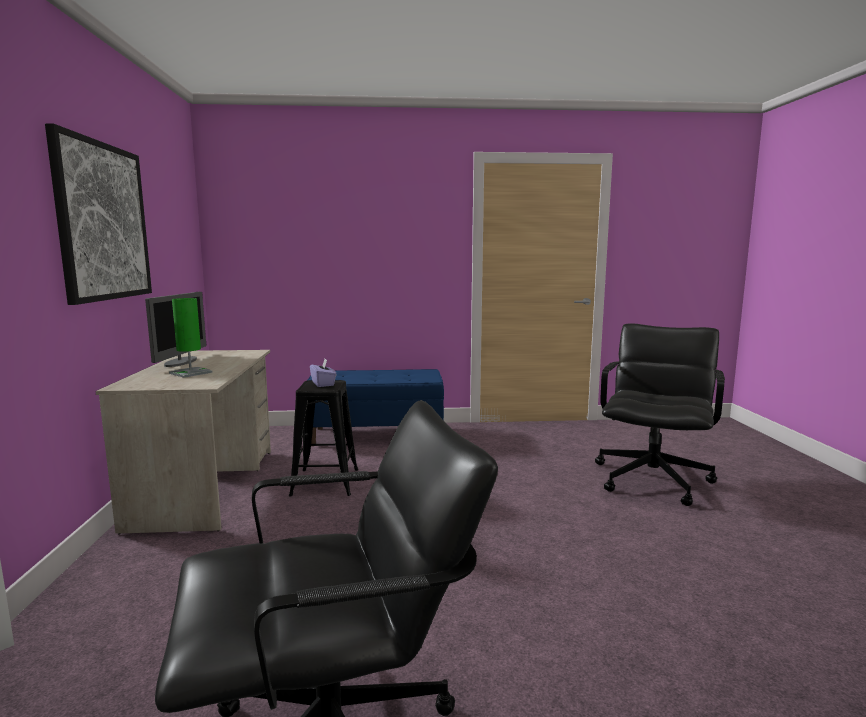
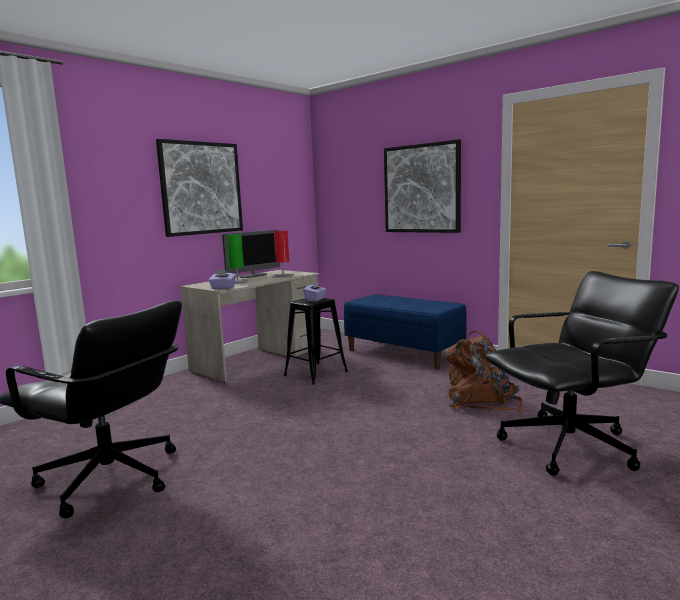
camera: 45 degrees right, 0 degrees up
none -> purple tissue box [209,270,236,289]
none -> red table lamp [272,231,294,278]
none -> picture [384,139,461,233]
none -> brown backpack [446,331,523,412]

